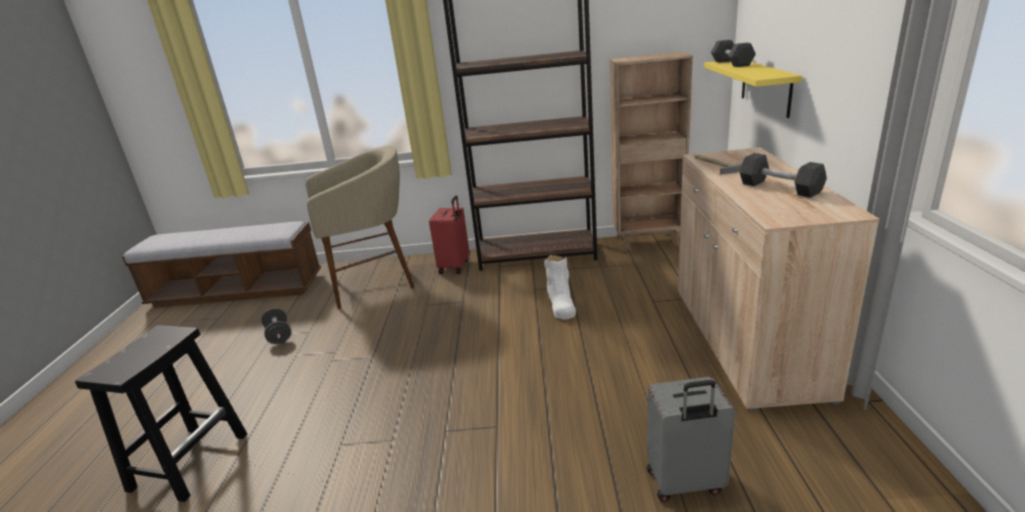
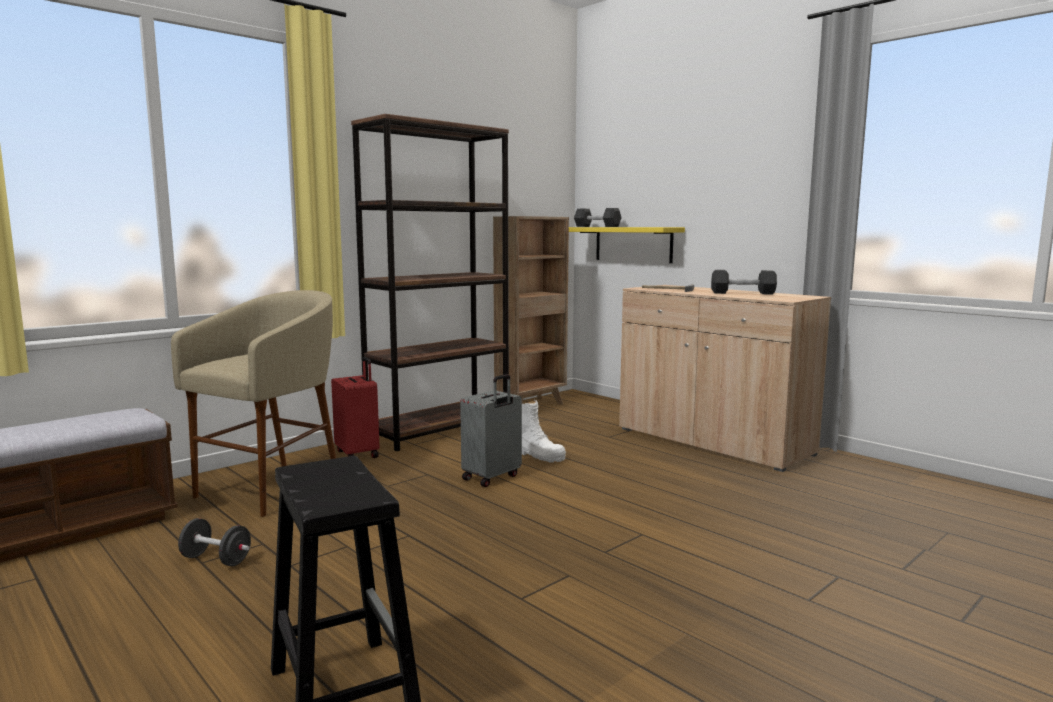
camera: 45 degrees left, 15 degrees down
grey suitcase [647,377,735,502] -> grey suitcase moved to [460,374,522,487]

